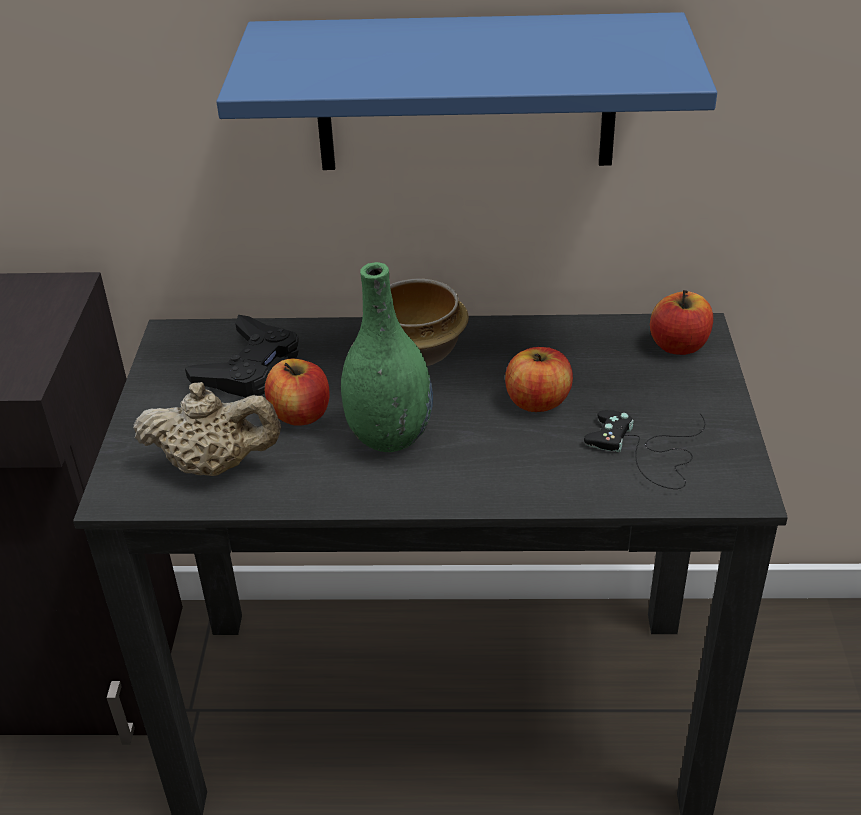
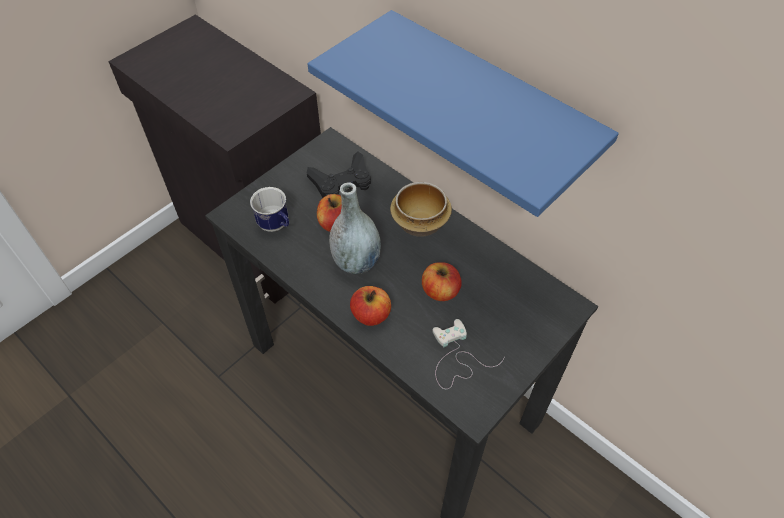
camera: 40 degrees right, 15 degrees up
beige teapot [133,382,281,476] -> mug [250,187,289,232]
green vase [341,262,433,452] -> grey vase [329,183,381,274]
black game controller [584,410,705,489] -> white game controller [432,319,505,389]
apple [650,290,713,355] -> apple moved to [350,286,391,326]

